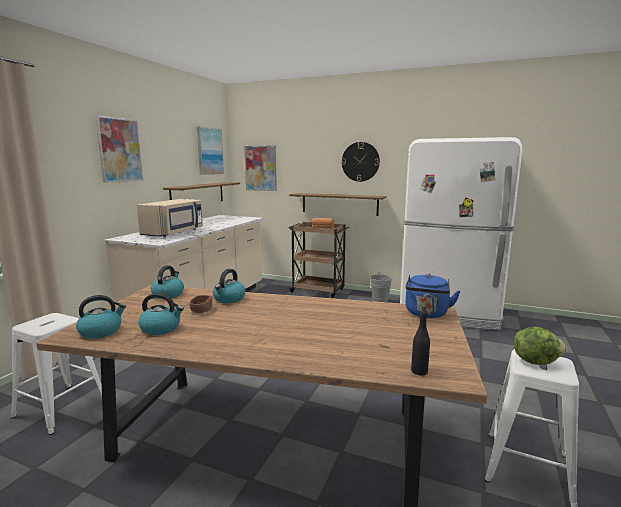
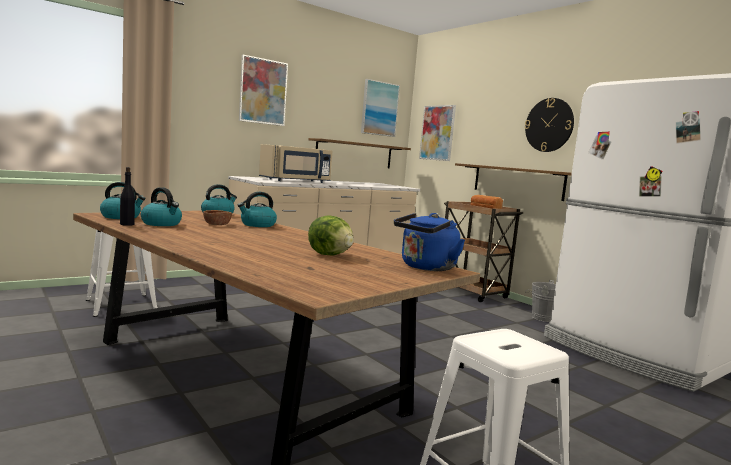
camera: 30 degrees right, 5 degrees down
black bottle [411,305,430,375] -> black bottle moved to [120,167,135,226]
lettuce [514,327,567,365] -> lettuce moved to [308,216,354,255]

